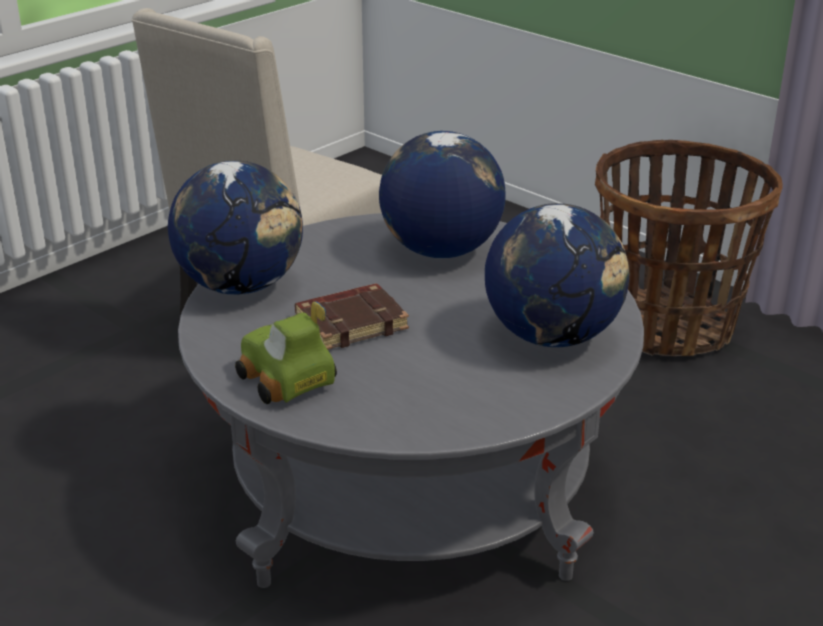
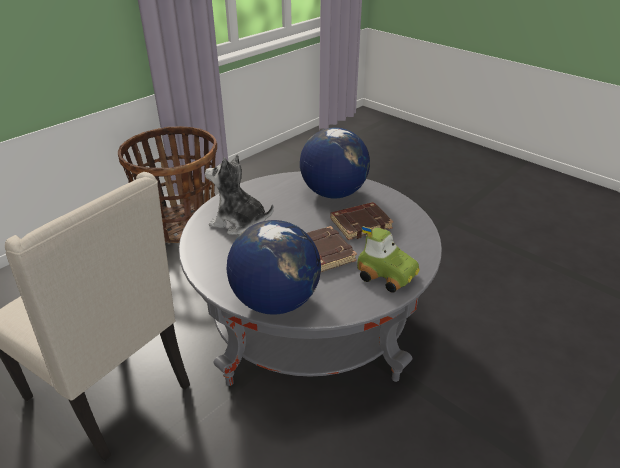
camera: 90 degrees left, 5 degrees up
toy car [235,301,337,404] -> toy car turned 105 degrees counterclockwise [357,226,419,293]
globe [379,131,506,258] -> plush toy [205,154,274,235]
none -> brown book [330,202,393,240]

